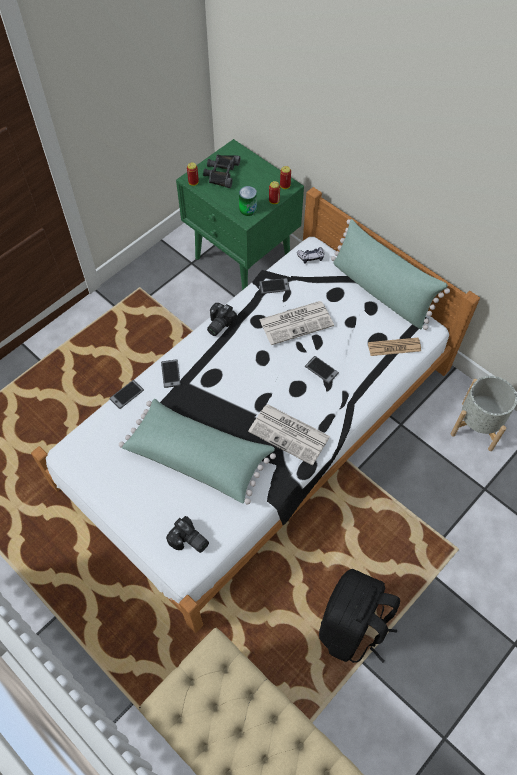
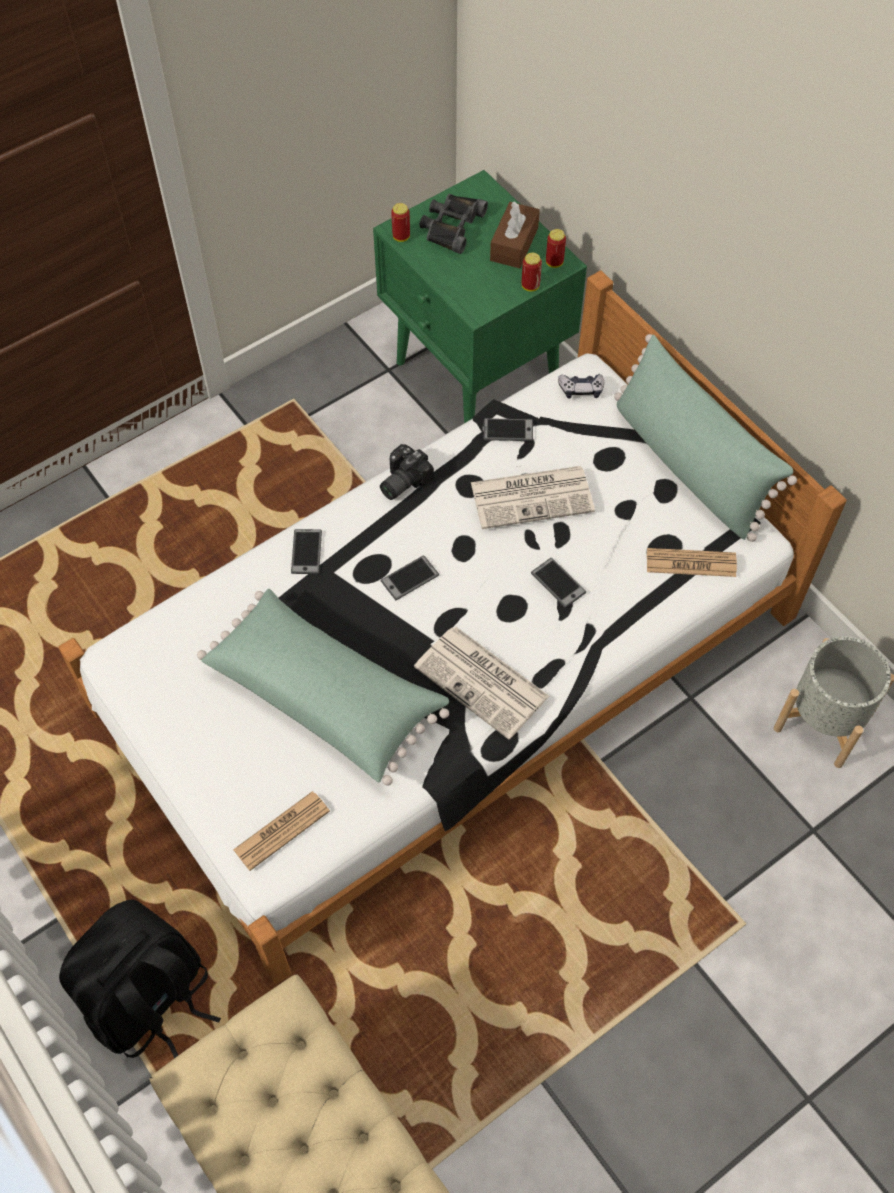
camera: 10 degrees right, 0 degrees up
phone [109,380,144,409] -> phone moved to [381,555,439,600]
camera [166,516,209,553] -> newspaper [233,791,330,871]
can [239,186,257,216] -> none
black backpack [319,569,400,663] -> black backpack moved to [59,900,221,1058]
none -> brown tissue box [490,201,540,268]

